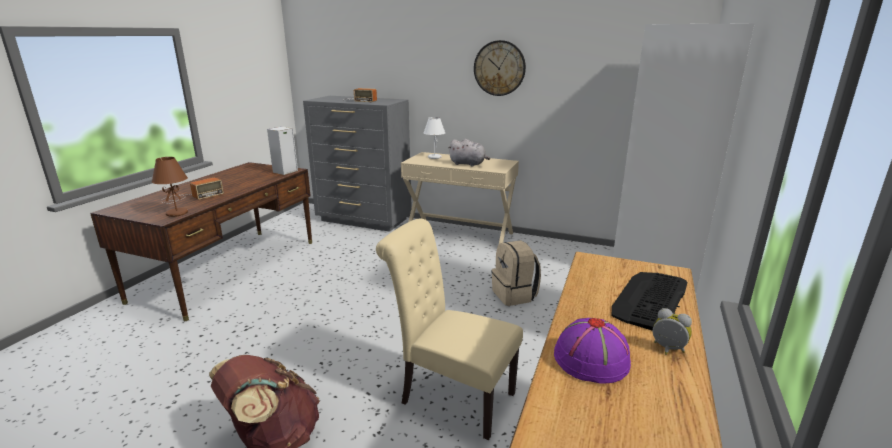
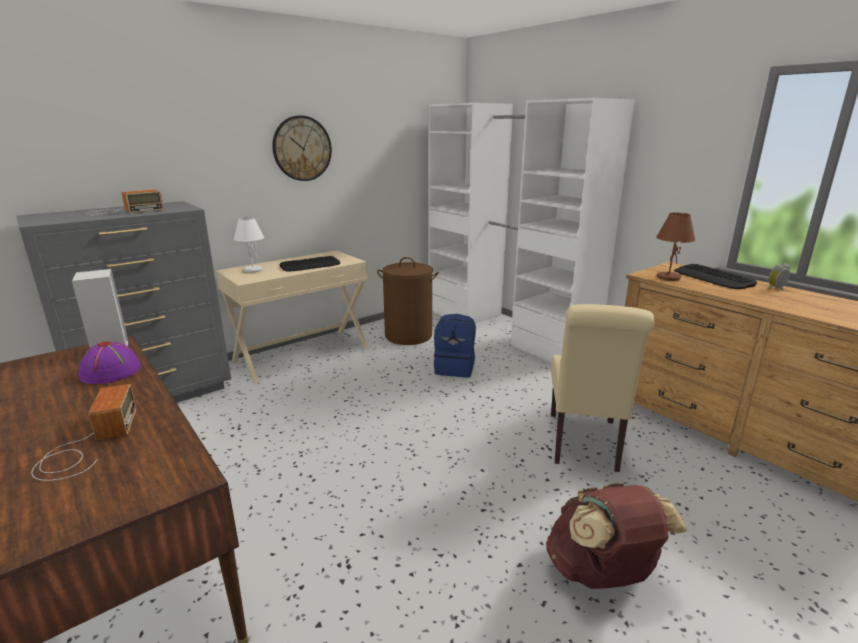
camera: 60 degrees left, 0 degrees up
brown table lamp [152,157,188,217] -> brown table lamp moved to [656,213,696,281]
beige chair [376,219,523,440] -> beige chair turned 45 degrees counterclockwise [551,304,654,472]
grey plush toy [448,139,490,167] -> keyboard [279,256,340,272]
beige backpack [492,240,541,306] -> blue backpack [434,314,476,378]
purple hat [554,318,631,384] -> purple hat moved to [79,341,141,384]
none -> brown laundry basket [377,257,439,345]

